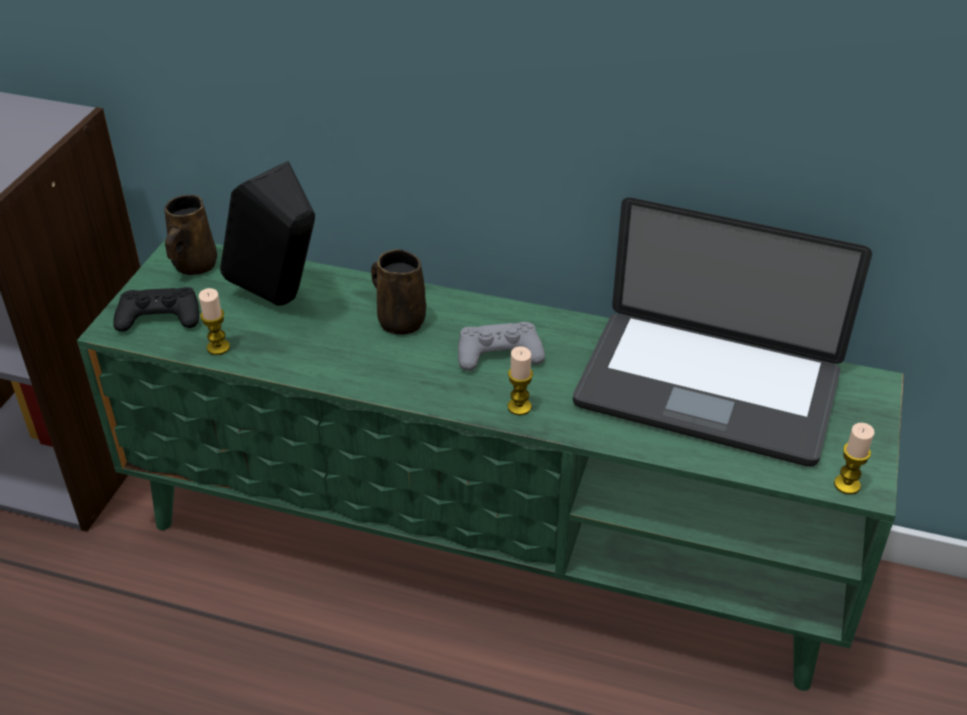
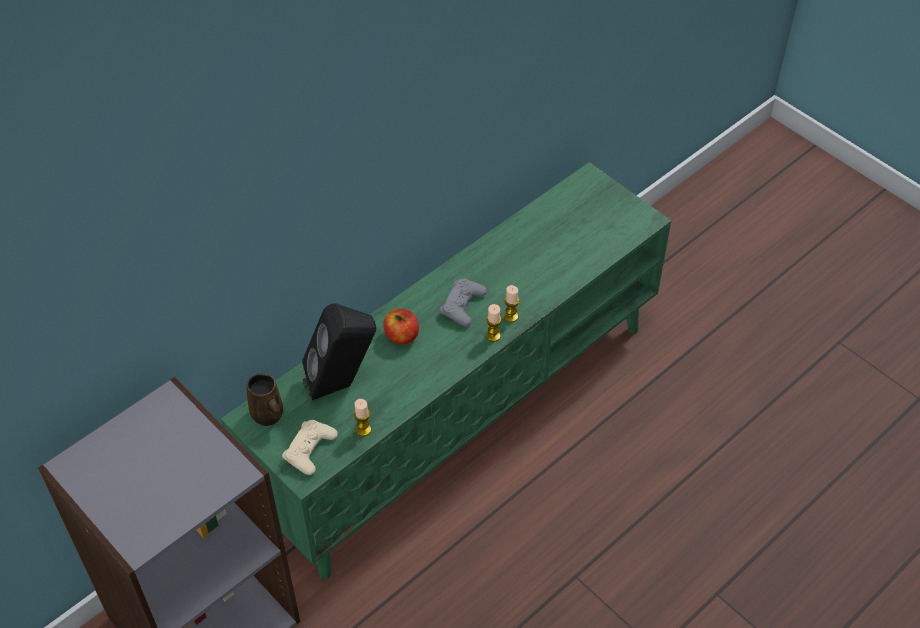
camera: 60 degrees left, 10 degrees up
black game controller [113,287,199,332] -> beige game controller [282,420,338,475]
brown mug [371,249,426,335] -> apple [383,309,419,345]
laptop [573,197,872,467] -> none
candle [834,423,875,494] -> candle moved to [486,304,501,342]

